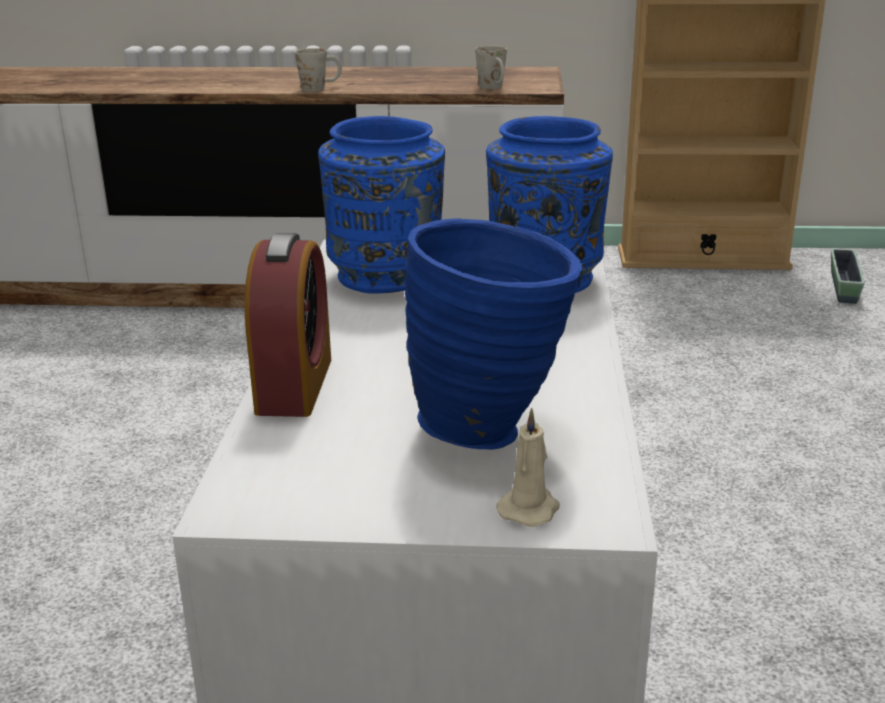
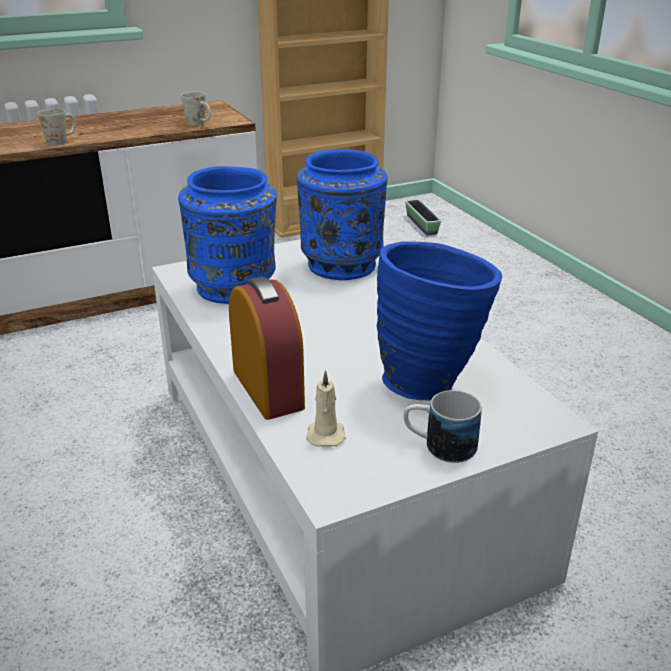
camera: 30 degrees left, 5 degrees up
beige candle [496,408,560,527] -> beige candle moved to [306,370,346,447]
none -> mug [404,390,482,463]

